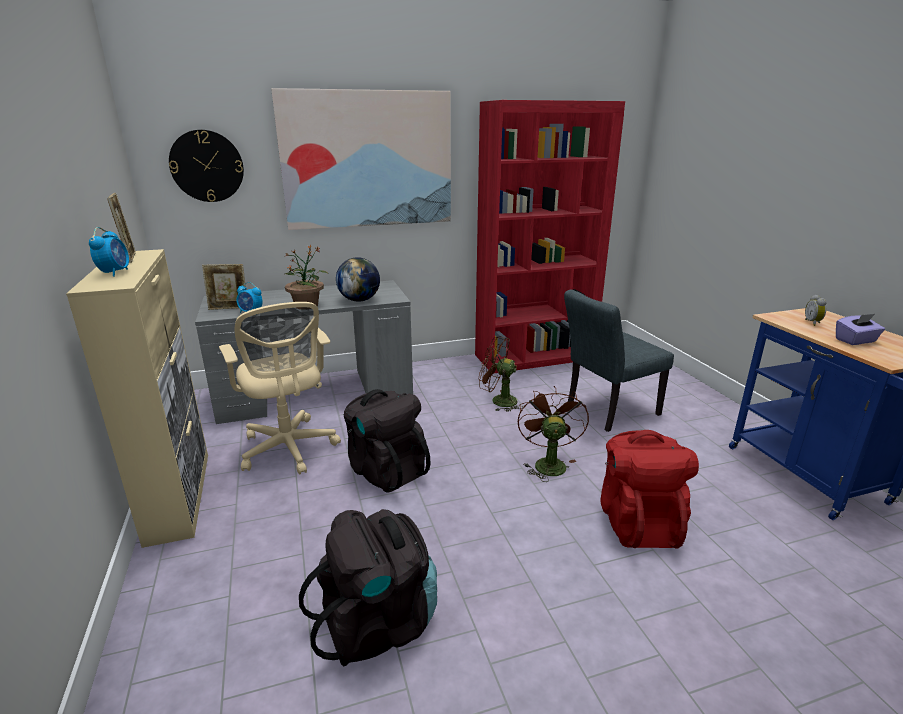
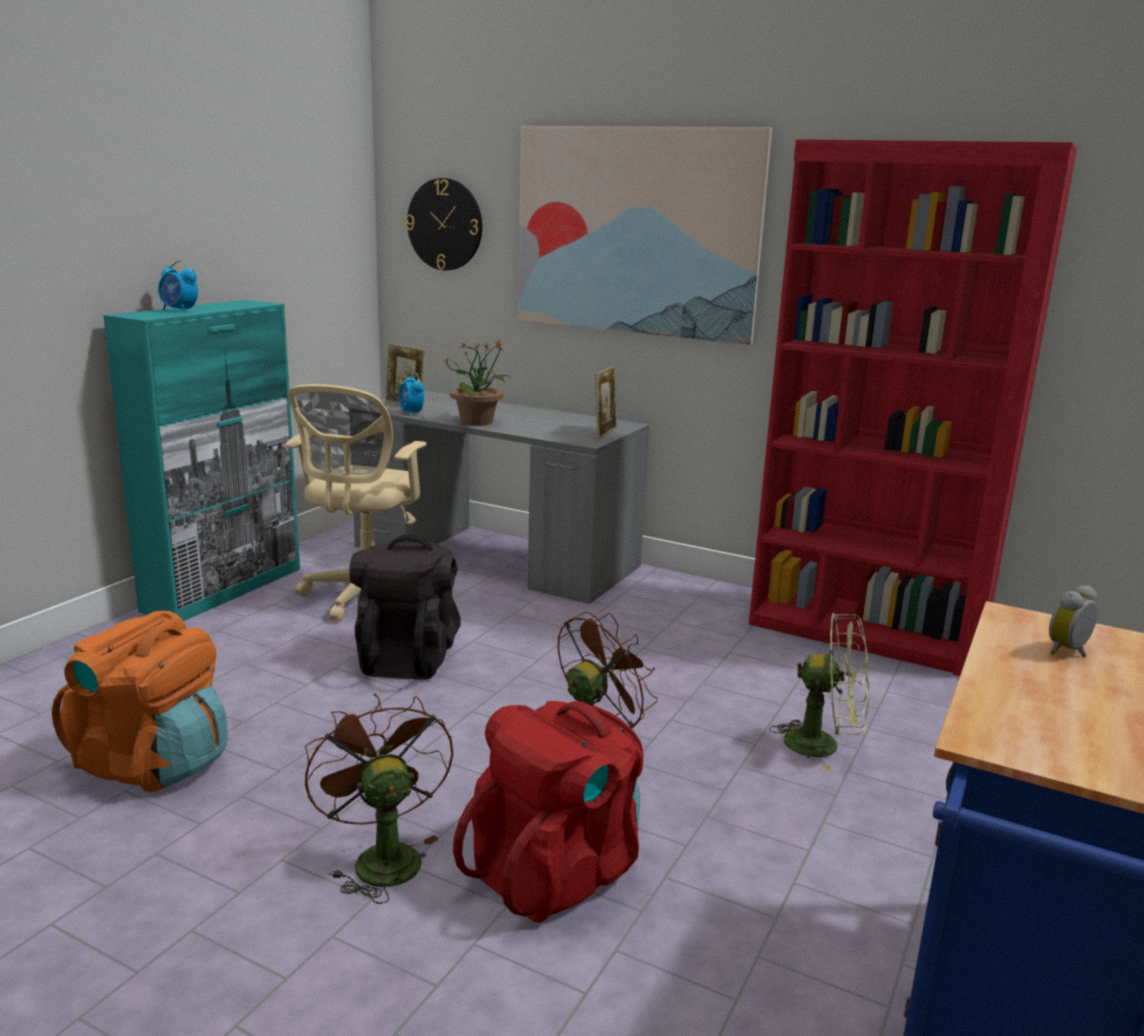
camera: 45 degrees right, 5 degrees down
beige cabinet [66,249,208,548] -> turquoise cabinet [103,300,300,621]
alarm clock [89,227,129,277] -> alarm clock turned 75 degrees clockwise [158,261,198,312]
picture frame [107,193,136,263] -> picture frame moved to [595,366,617,439]
black backpack [299,509,437,666] -> orange backpack [52,611,228,792]
globe [336,257,380,302] -> none
brown fan [479,336,523,412] -> brown fan moved to [305,693,454,904]
grey chair [564,290,674,432] -> green fan [769,613,869,771]
purple tissue box [836,314,885,345] -> none

